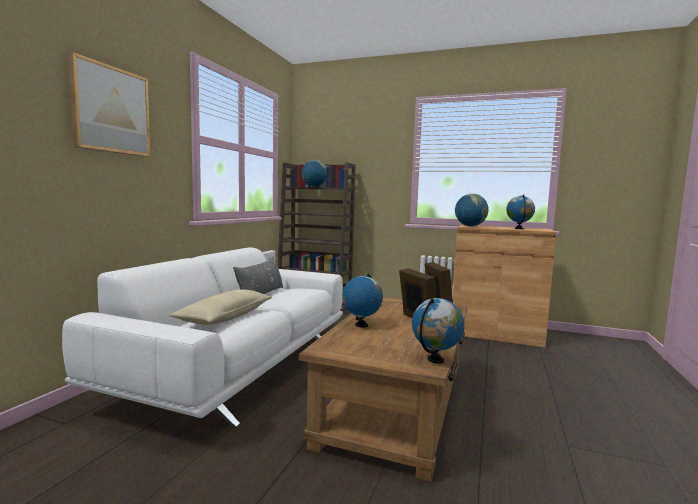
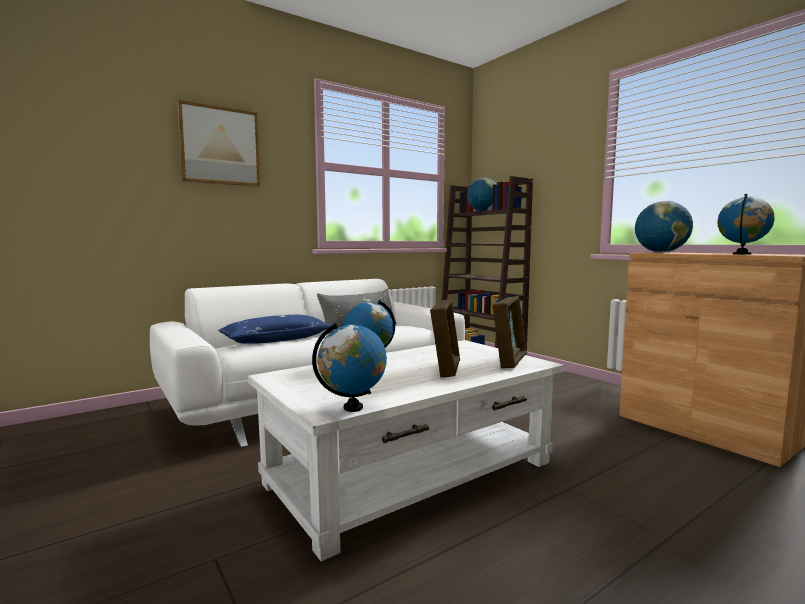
camera: 35 degrees right, 0 degrees up
beige pillow [169,289,272,325] -> blue pillow [218,315,332,344]
brown coffee table [299,297,467,482] -> white coffee table [248,340,564,561]

